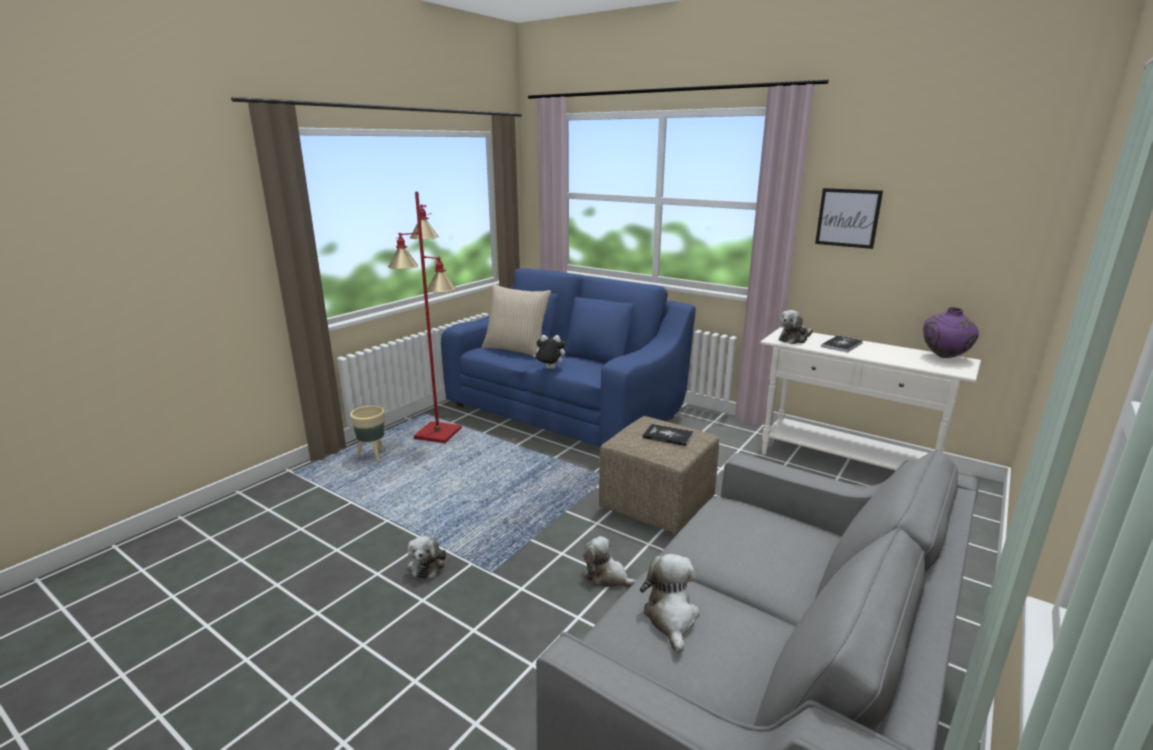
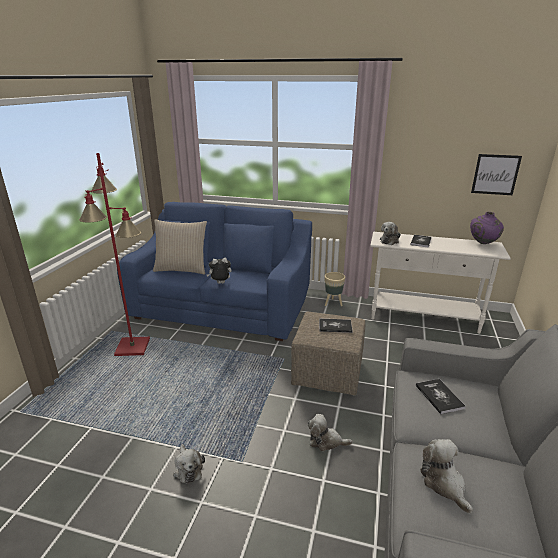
camera: 20 degrees left, 5 degrees up
beige planter [350,406,384,462] -> beige planter moved to [325,272,345,306]
picture [815,188,883,249] -> picture moved to [471,154,522,195]
none -> book [416,379,466,414]

